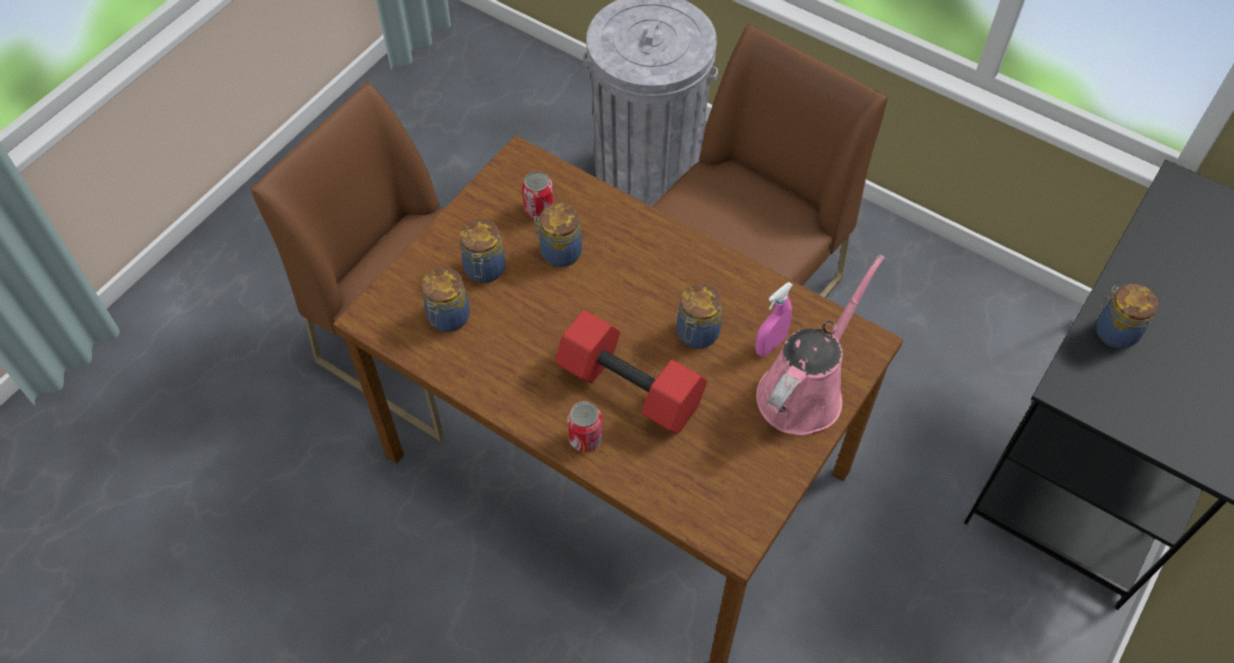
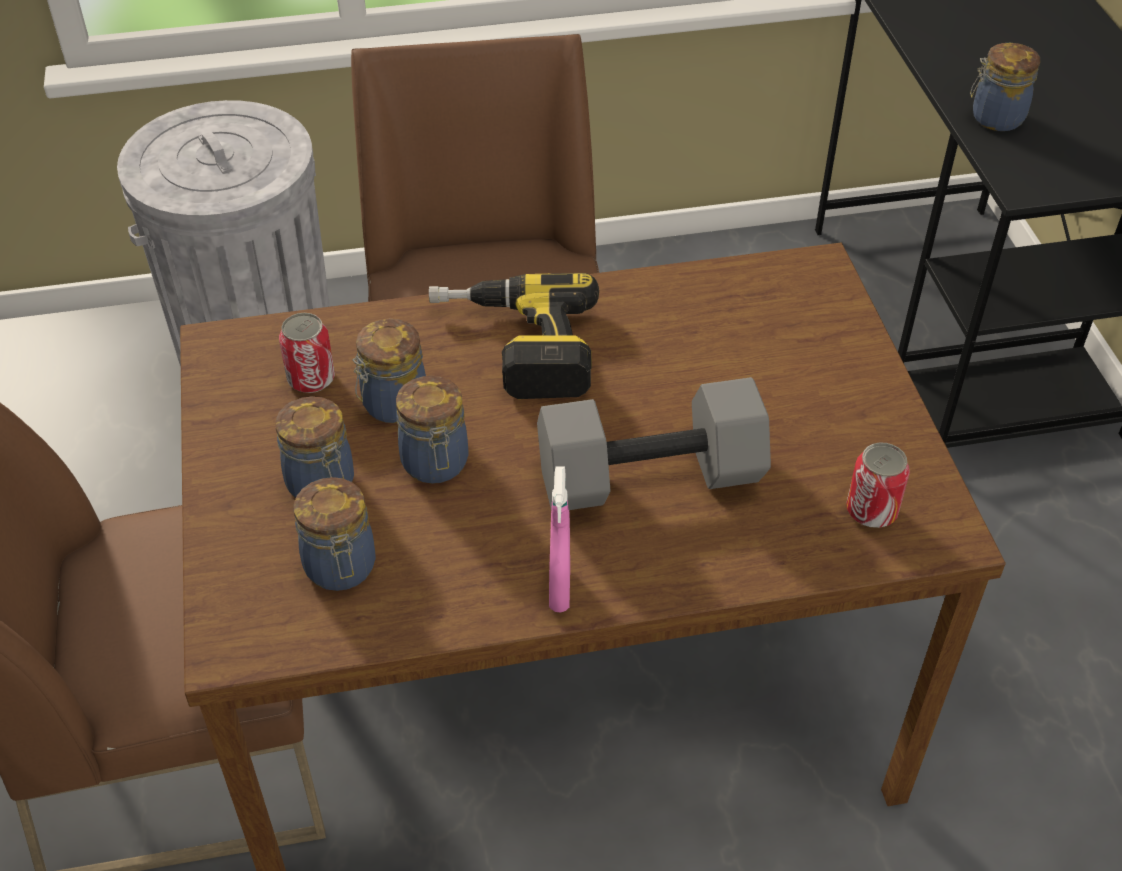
camera: 45 degrees left, 10 degrees down
red dumbbell [555,310,707,434] -> grey dumbbell [537,377,771,510]
can [567,401,602,452] -> can moved to [846,442,910,528]
jar [677,284,722,349] -> jar moved to [396,376,468,484]
pink spray bottle [755,282,793,357] -> pink spray bottle moved to [549,466,570,613]
pink watering can [756,254,885,435] -> none
none -> power drill [429,273,599,399]

